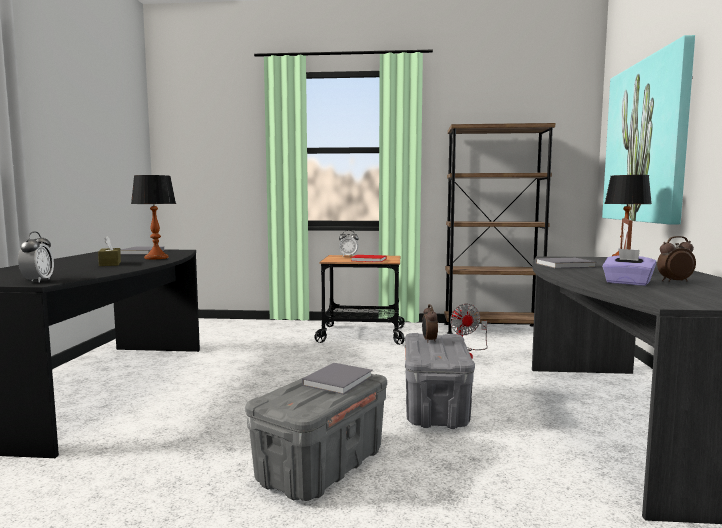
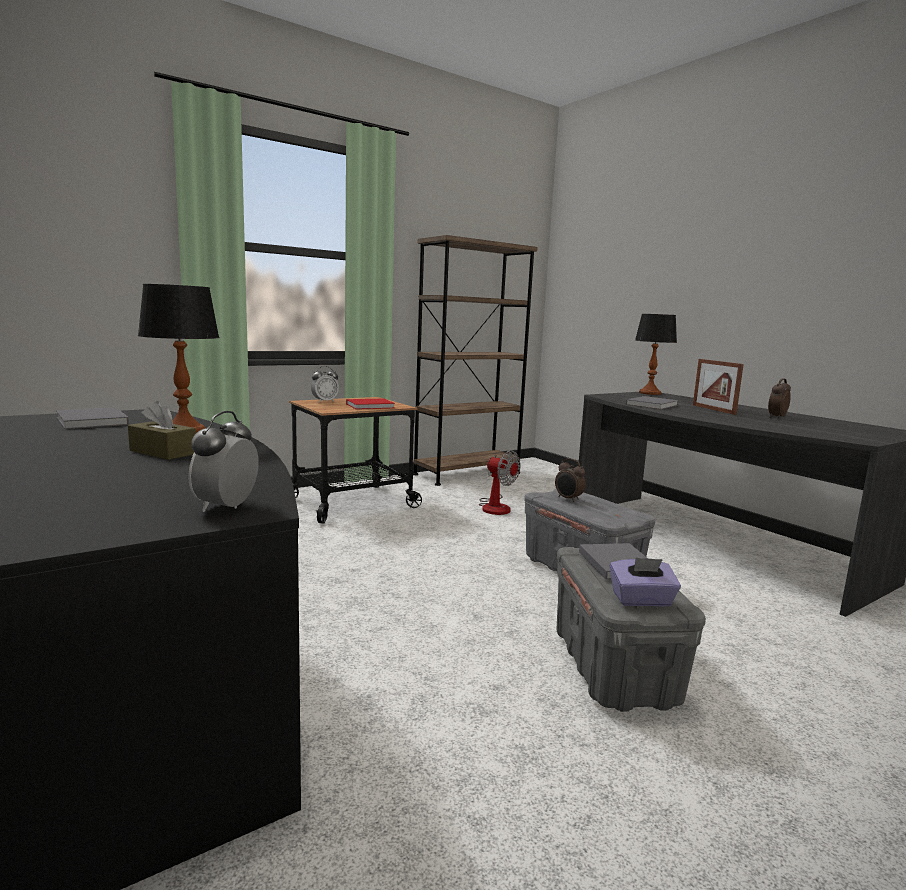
camera: 40 degrees left, 5 degrees up
alarm clock [18,232,54,283] -> alarm clock turned 120 degrees counterclockwise [188,411,259,512]
picture [602,35,695,225] -> none
purple tissue box [602,248,656,286] -> purple tissue box moved to [610,558,681,607]

